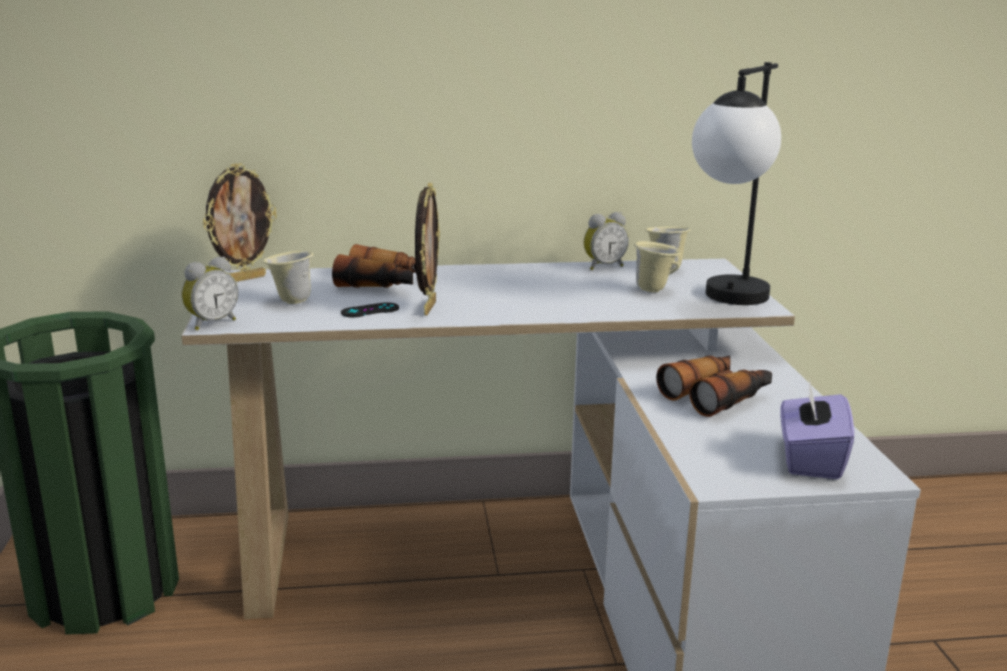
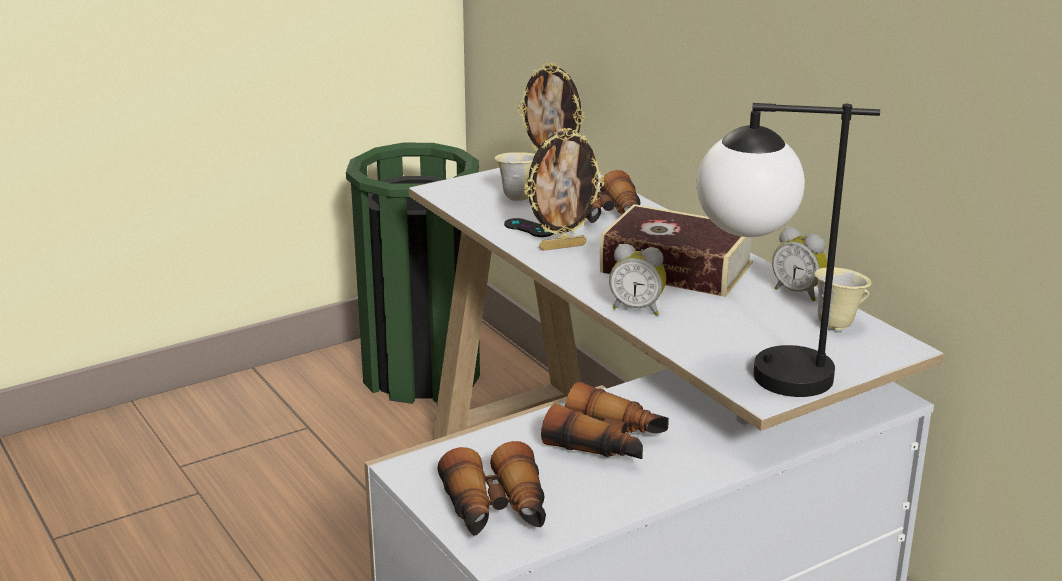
camera: 65 degrees right, 5 degrees up
alarm clock [182,257,238,330] -> alarm clock moved to [609,244,666,315]
beige mug [634,241,681,292] -> none
purple tissue box [780,379,854,479] -> binoculars [438,441,546,536]
none -> book [600,204,753,297]

